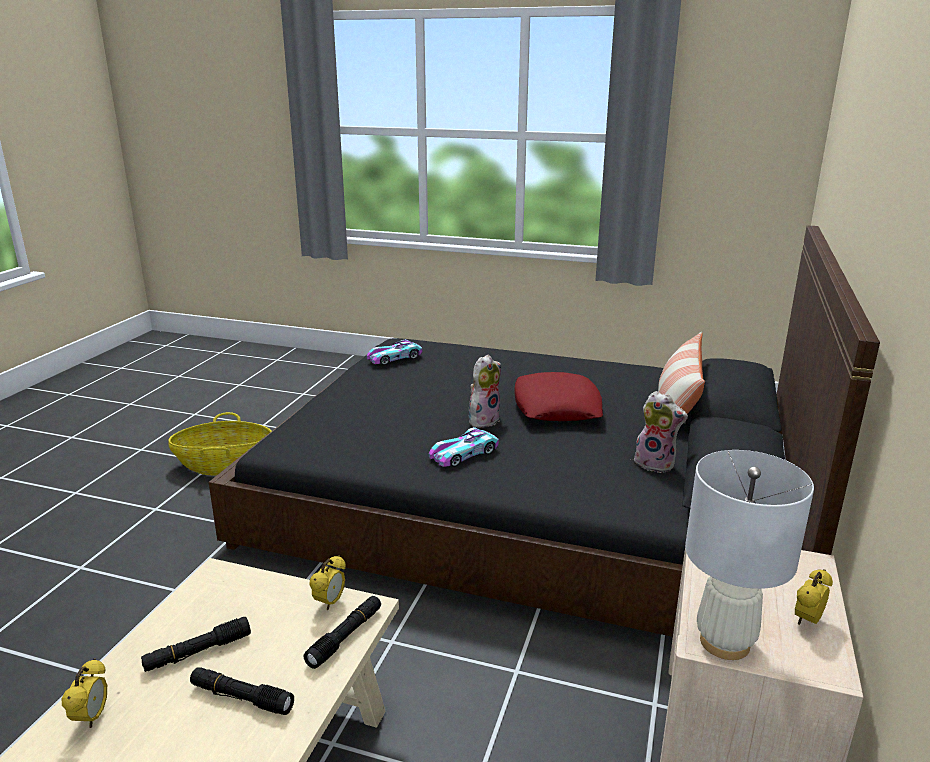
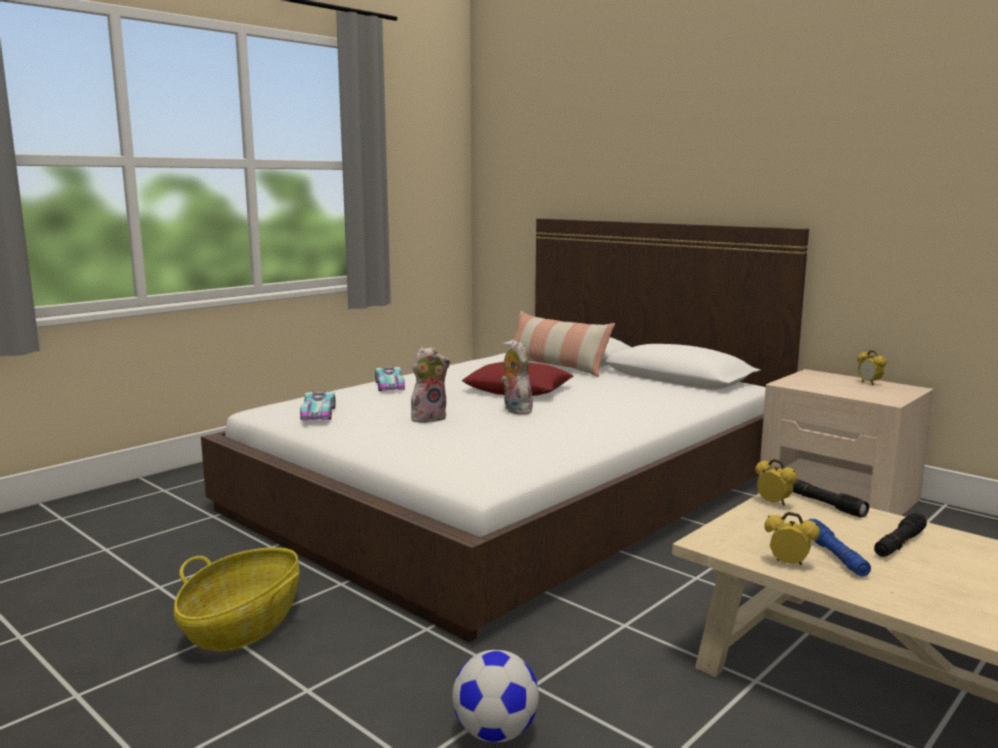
camera: 65 degrees left, 10 degrees down
alarm clock [61,658,107,728] -> alarm clock moved to [764,512,820,565]
black flashlight [141,617,251,672] -> blue flashlight [809,519,871,577]
black bed [209,225,880,637] -> white bed [201,218,809,642]
toy car [429,427,499,467] -> toy car moved to [375,366,405,391]
plush toy [634,391,688,473] -> plush toy moved to [411,347,450,423]
white table lamp [685,450,814,660] -> none
none -> football [452,650,539,742]

